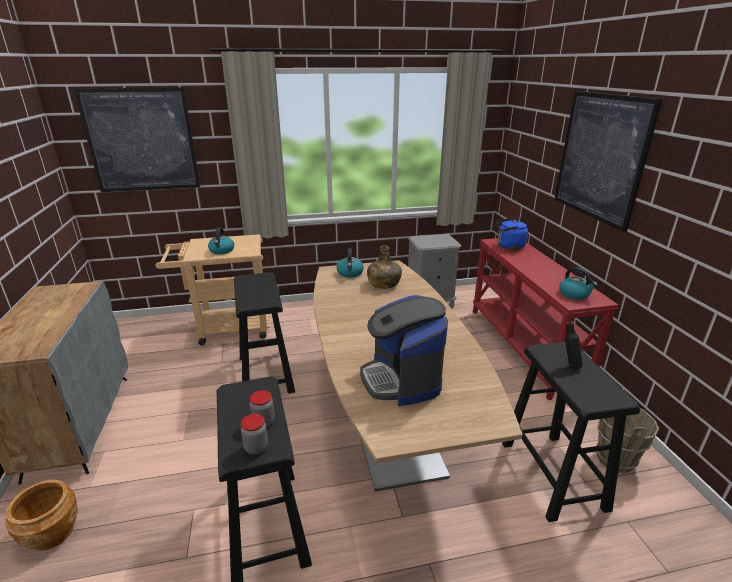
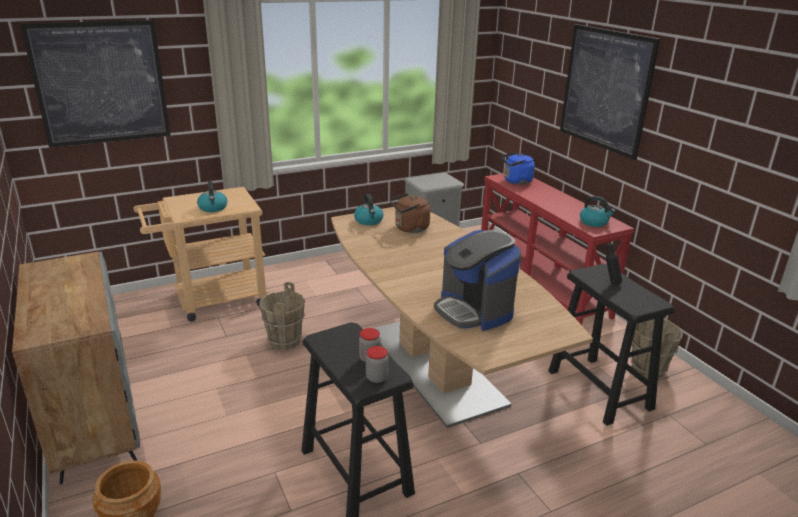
camera: 15 degrees left, 0 degrees up
black stool [234,272,295,394] -> brown bucket [259,282,305,350]
green bottle [367,245,402,289] -> brown kettle [390,193,431,233]

